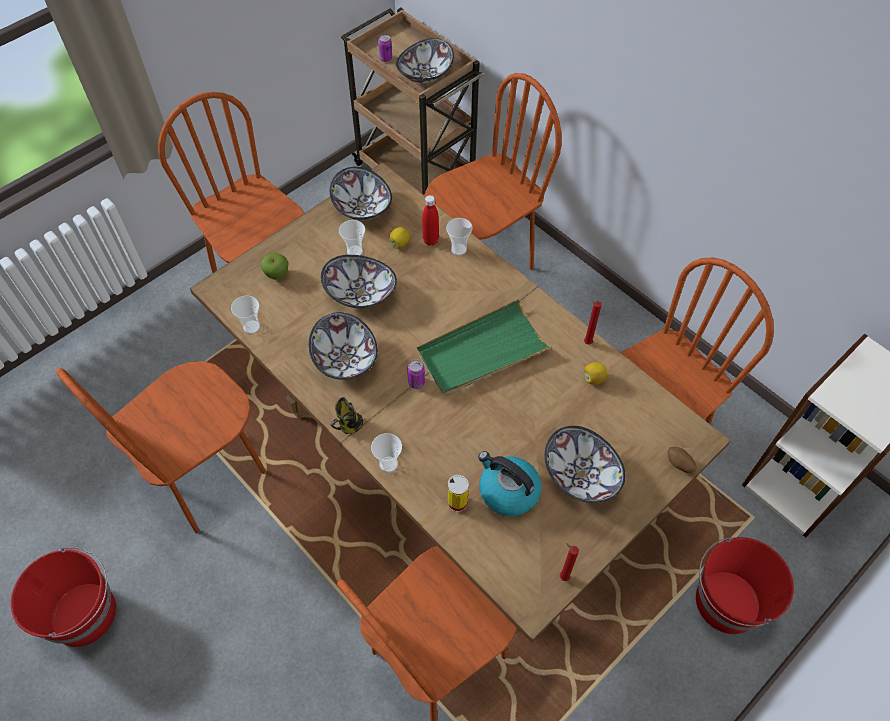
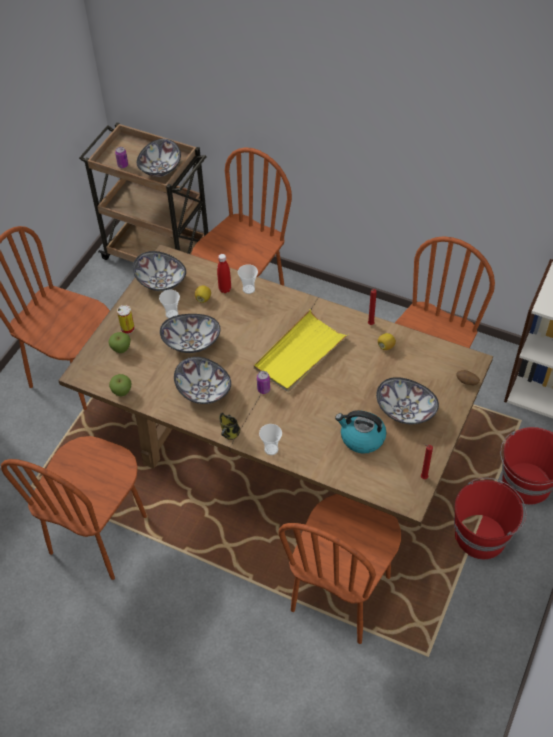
camera: 20 degrees left, 5 degrees down
red bucket [11,547,116,647] -> red bucket moved to [454,478,526,559]
cup [231,295,260,334] -> apple [109,374,131,396]
green tray [416,299,552,396] -> yellow tray [254,309,349,392]
can [448,475,469,512] -> can moved to [117,305,135,335]

